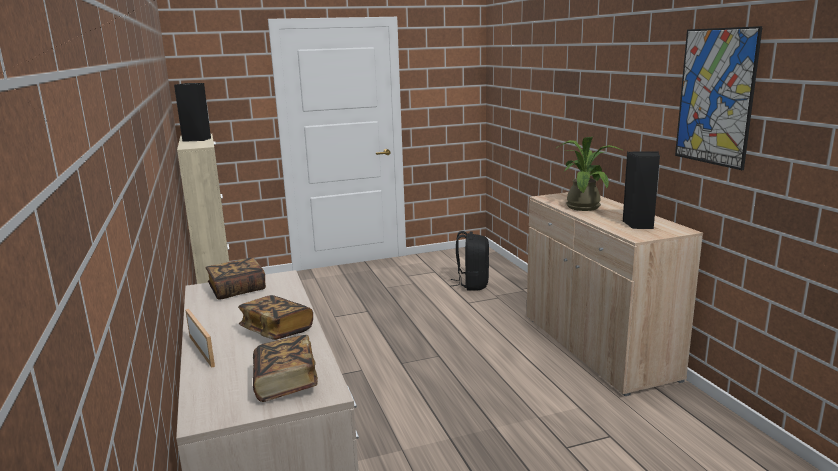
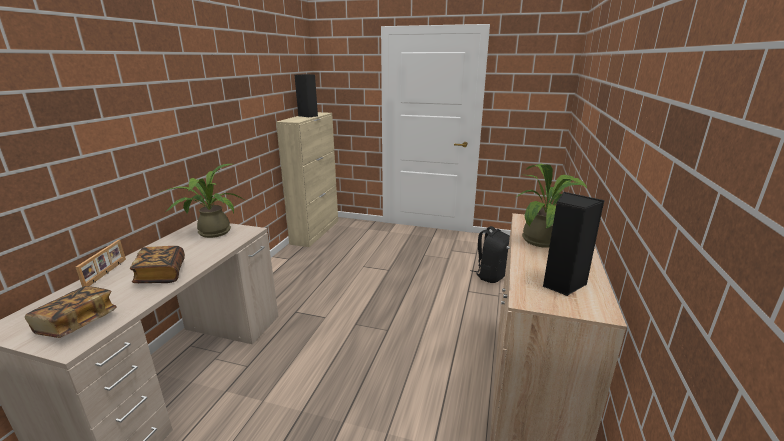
camera: 35 degrees right, 5 degrees up
book [206,258,266,300] -> potted plant [160,164,245,238]
picture [675,26,763,170] -> none

